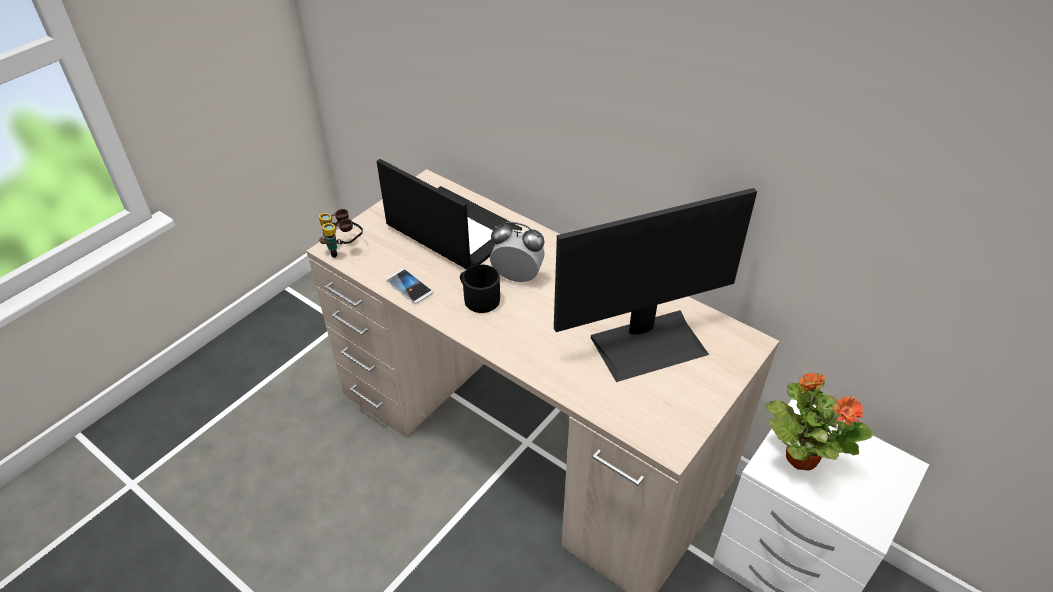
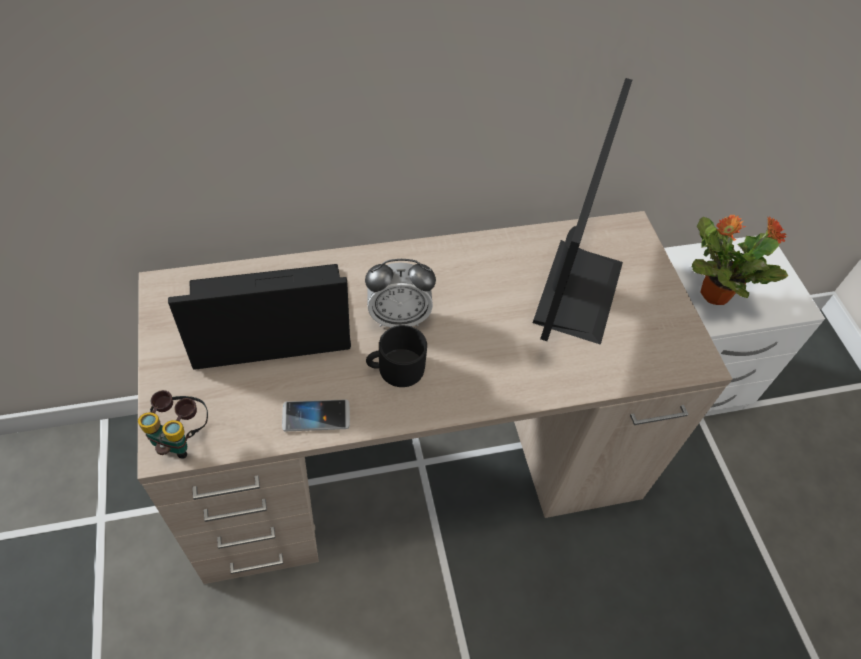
camera: 55 degrees left, 10 degrees up
alarm clock [490,222,545,282] -> alarm clock turned 150 degrees counterclockwise [365,259,436,328]

